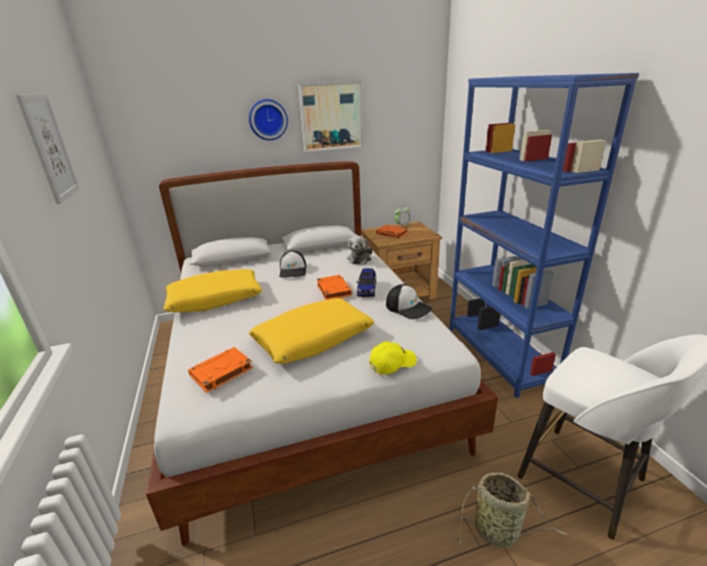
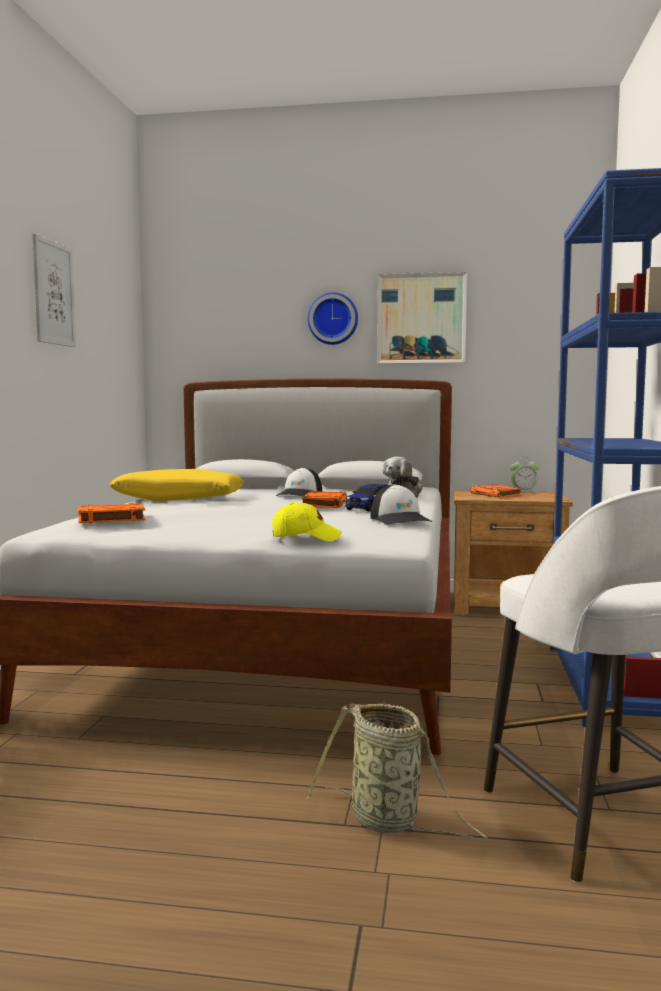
camera: 25 degrees right, 20 degrees down
yellow pillow [249,298,375,364] -> none

